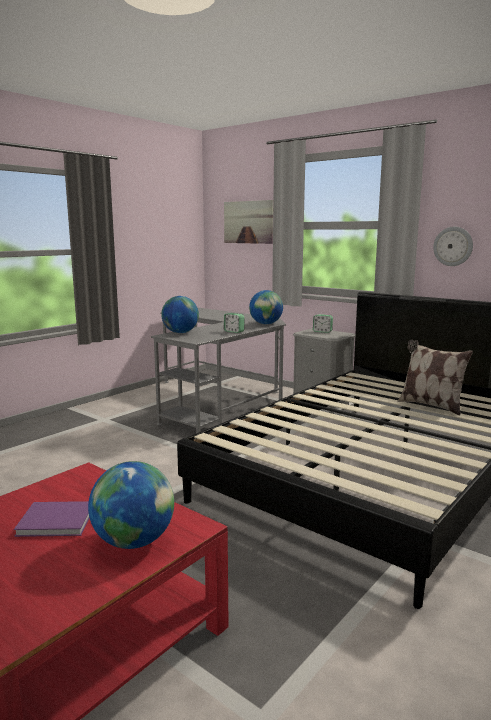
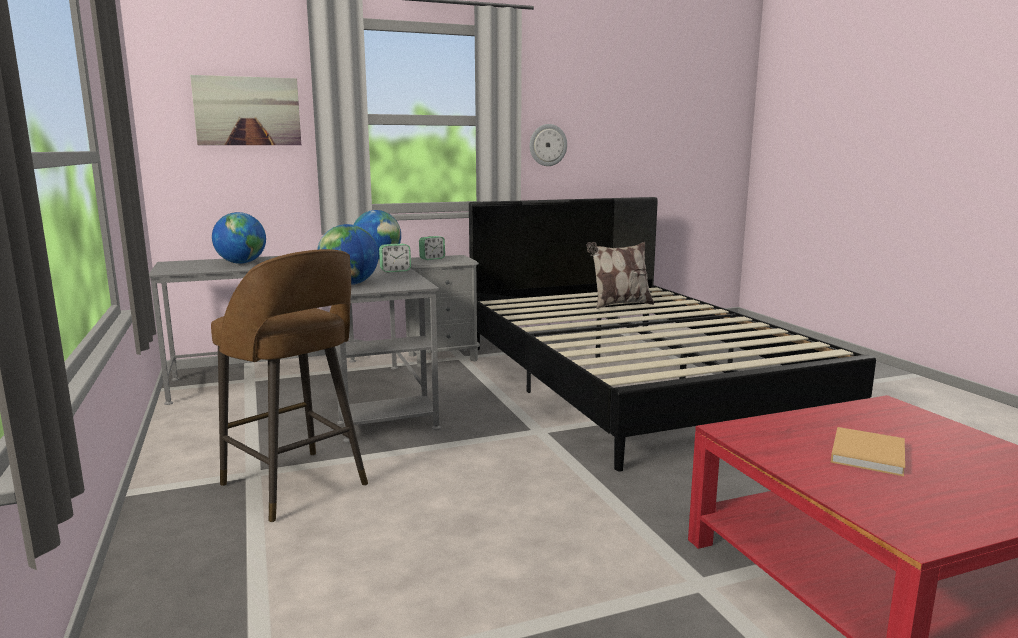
camera: 60 degrees left, 0 degrees up
purple book [14,501,90,537] -> beige book [831,427,905,476]
globe [88,461,174,549] -> globe moved to [212,212,266,264]
none -> brown stool [211,249,368,523]

